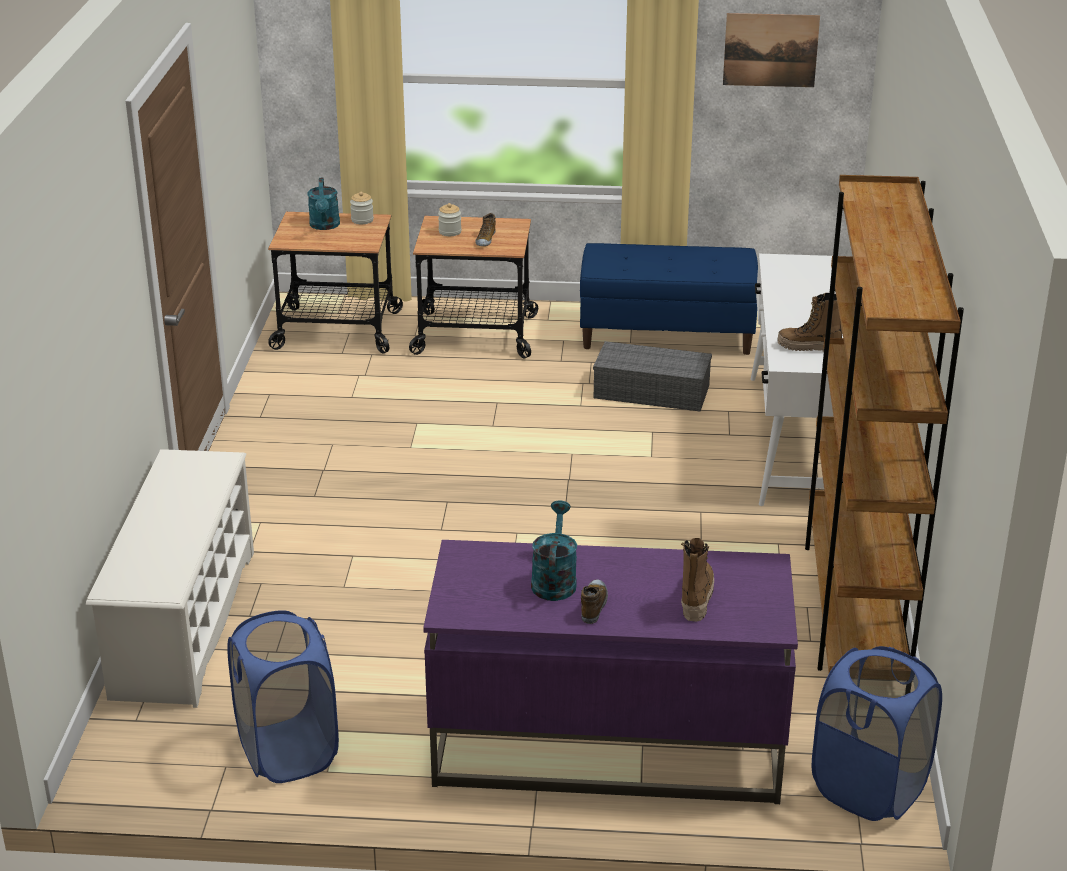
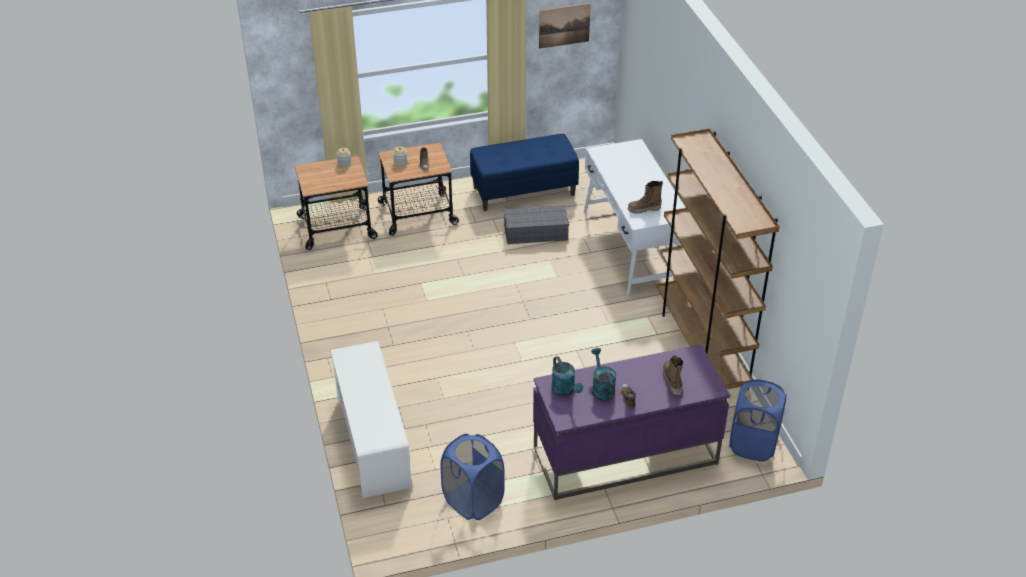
camera: 20 degrees left, 10 degrees up
turquoise watering can [307,178,340,230] -> turquoise watering can moved to [551,356,583,396]

